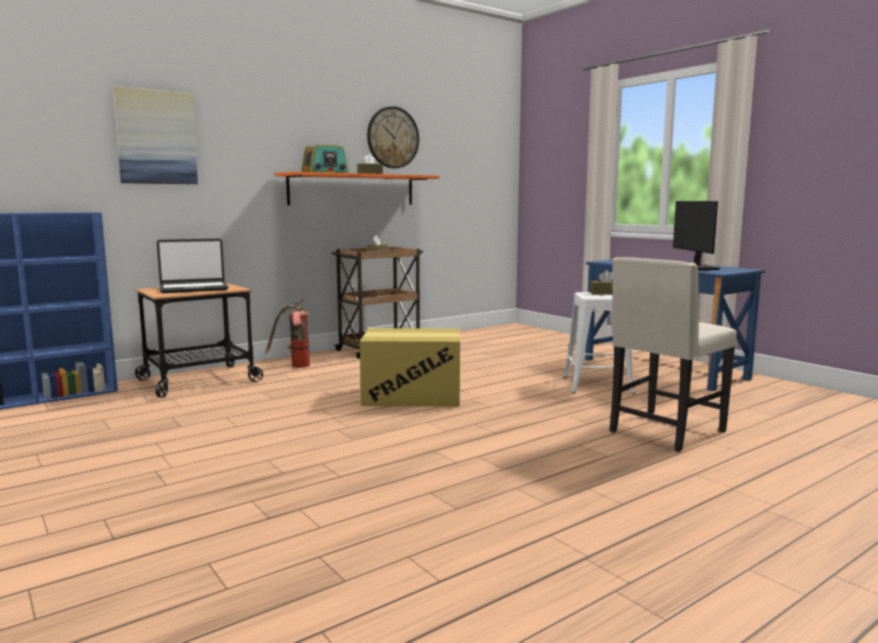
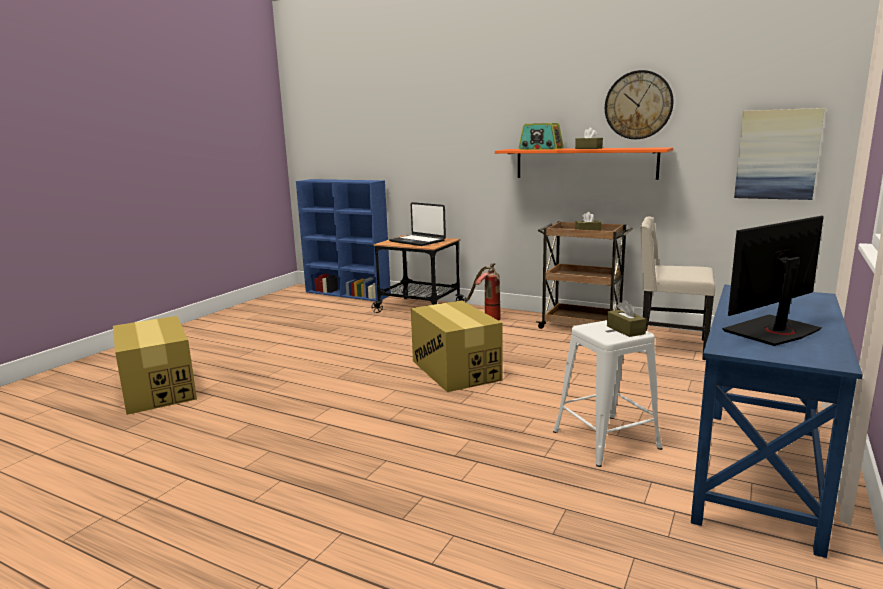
camera: 65 degrees right, 5 degrees up
picture [113,86,198,184] -> picture moved to [734,108,825,200]
beige chair [610,257,737,452] -> beige chair moved to [640,216,715,360]
none -> cardboard box [113,316,197,415]

